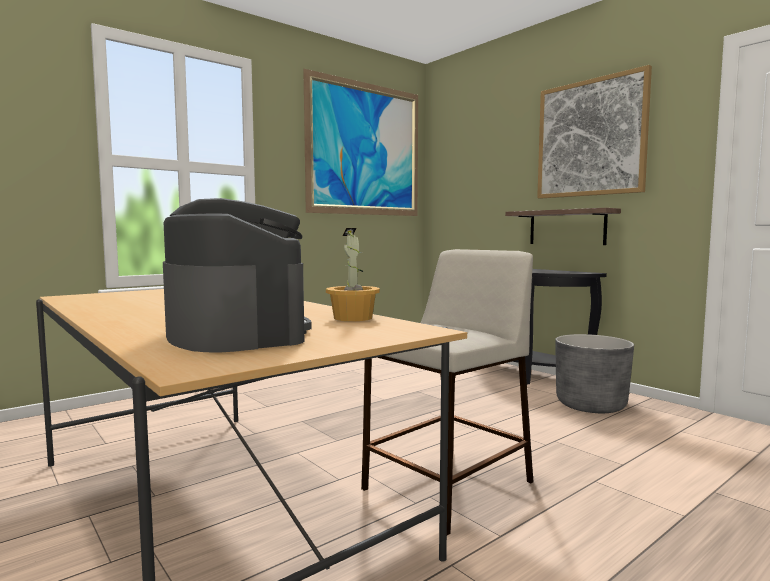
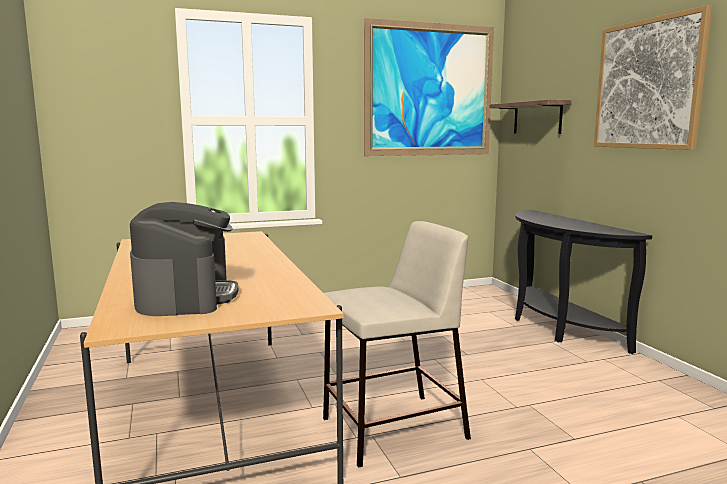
camera: 20 degrees right, 5 degrees up
potted plant [326,228,380,321] -> none
shelf [505,208,621,245] -> shelf moved to [489,100,571,134]
grey planter [555,334,634,413] -> none

